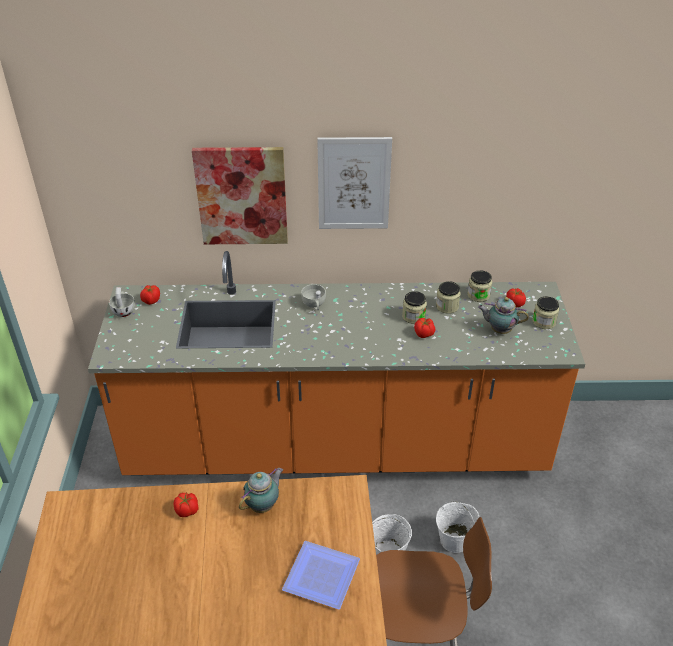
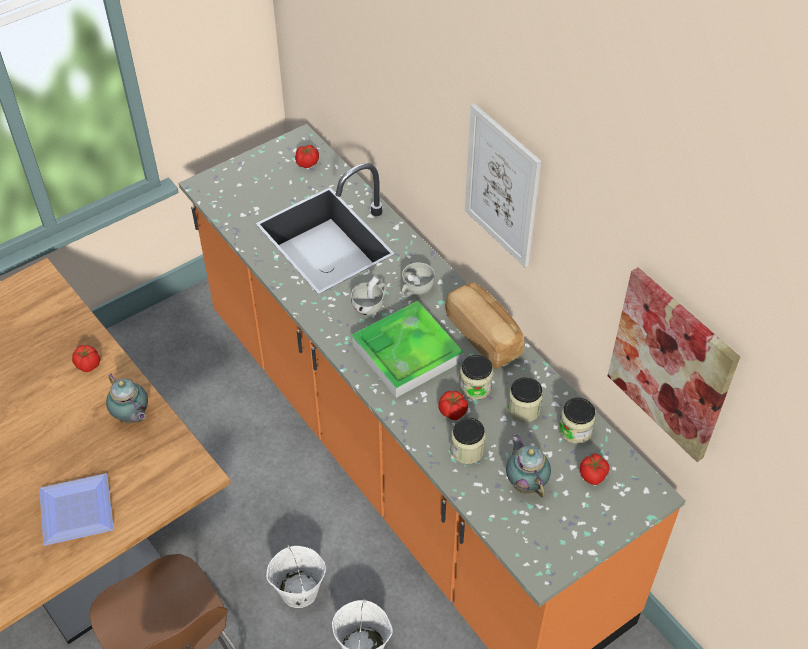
camera: 55 degrees right, 10 degrees up
white cup [109,287,135,317] -> white cup moved to [351,276,386,315]
picture [192,147,288,244] -> picture moved to [608,267,740,462]
teapot [239,468,283,513] -> teapot turned 45 degrees clockwise [106,373,148,424]
jar [532,296,559,329] -> jar moved to [450,418,486,464]
none -> tray [352,301,463,398]
none -> bread [445,282,525,369]

